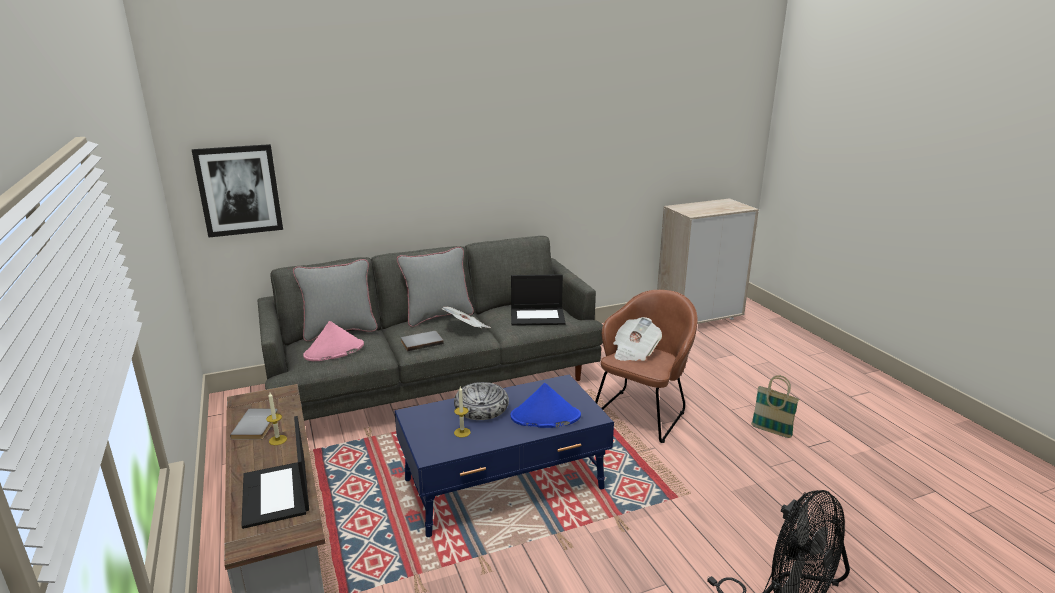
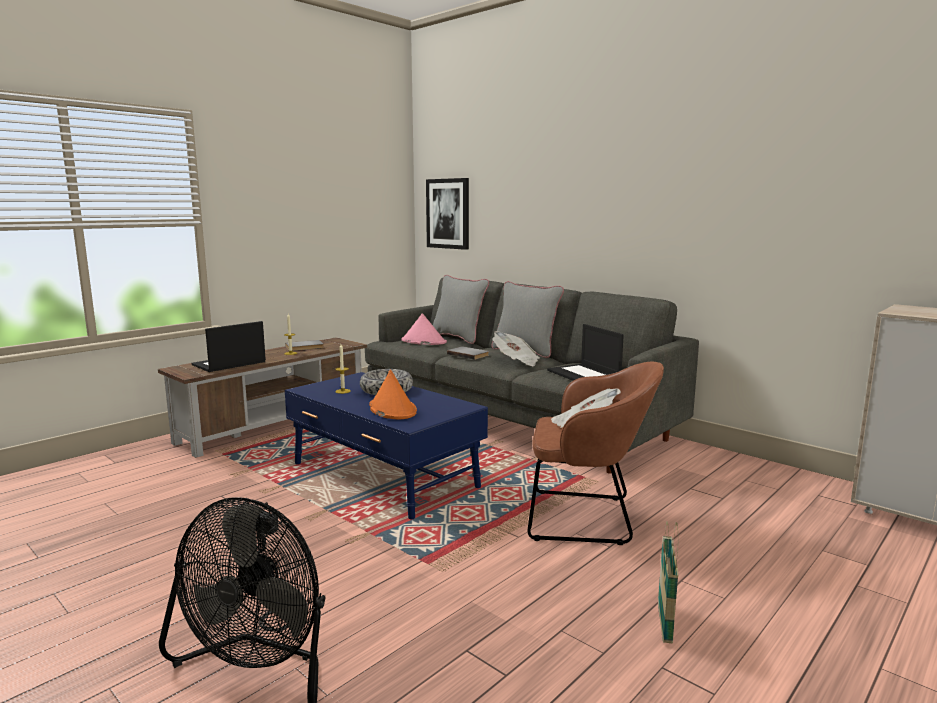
camera: 65 degrees right, 10 degrees down
blue hat [510,383,581,428] -> orange hat [369,369,417,420]

